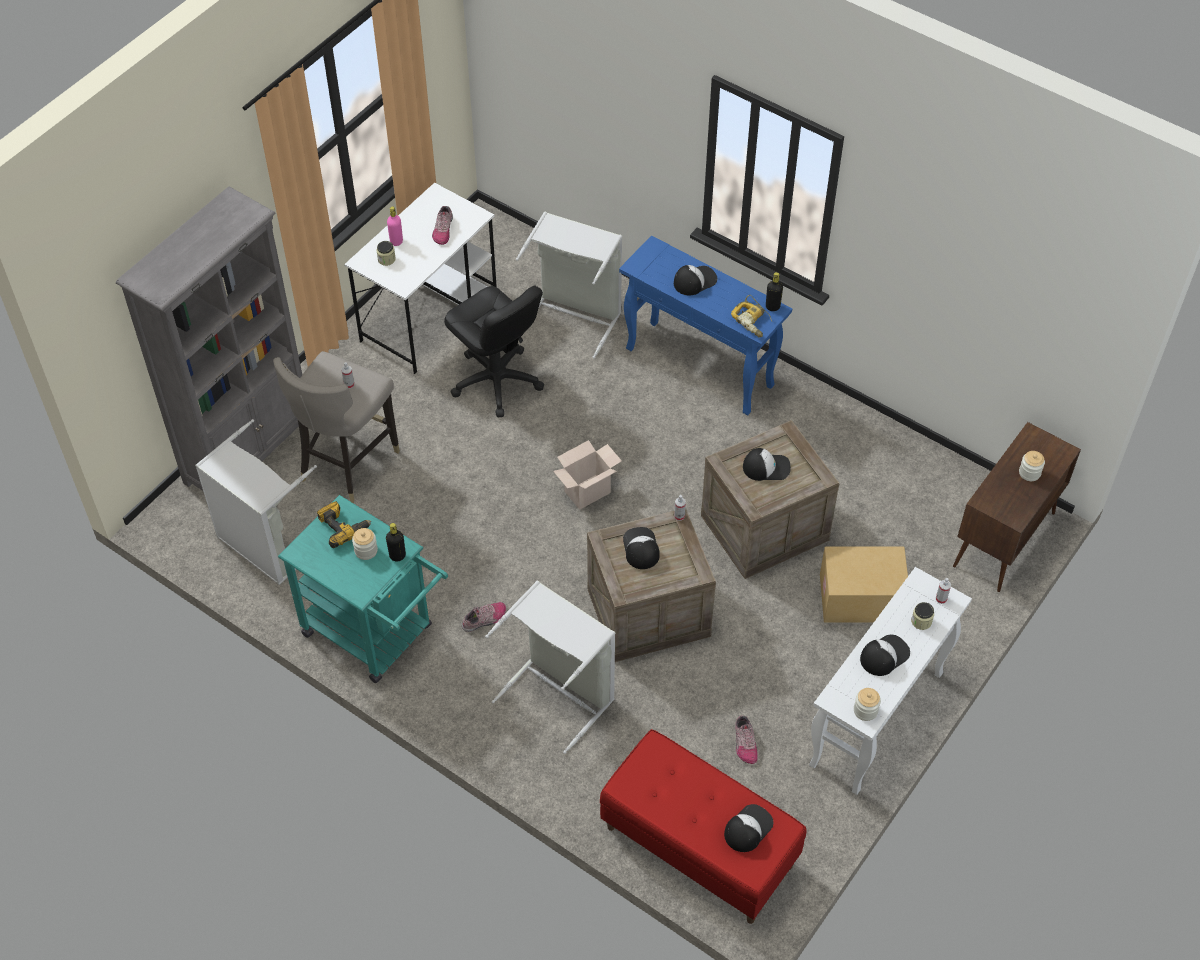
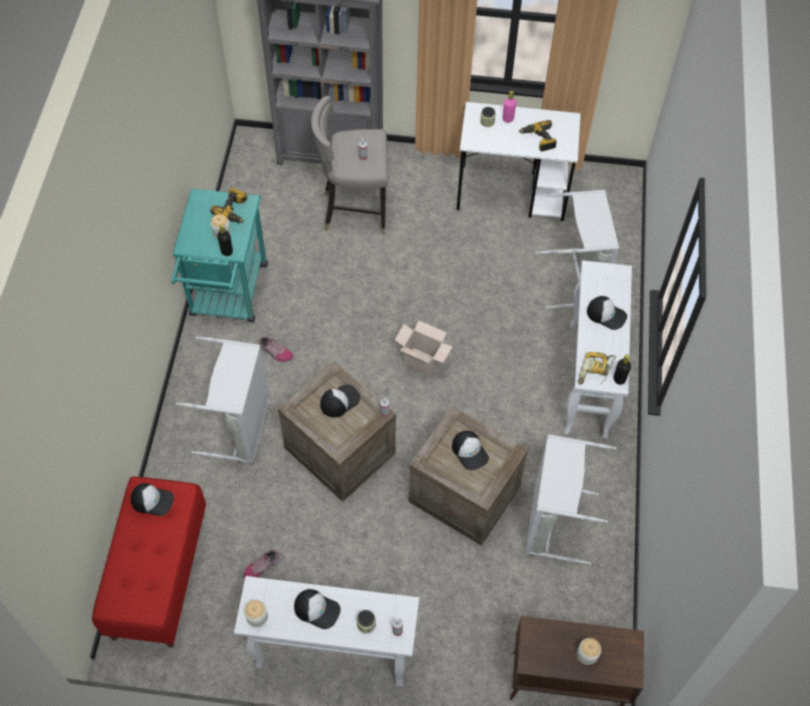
camera: 60 degrees right, 5 degrees up
grey laundry basket [195,419,317,585] -> grey laundry basket moved to [525,434,616,565]
shoe [432,206,453,245] -> power drill [519,120,557,151]
black office chair [444,285,544,417] -> none
blue console table [619,236,792,415] -> white console table [564,260,632,439]
cap [724,804,773,852] -> cap moved to [130,483,174,516]
cardboard box [820,547,908,623] -> none

